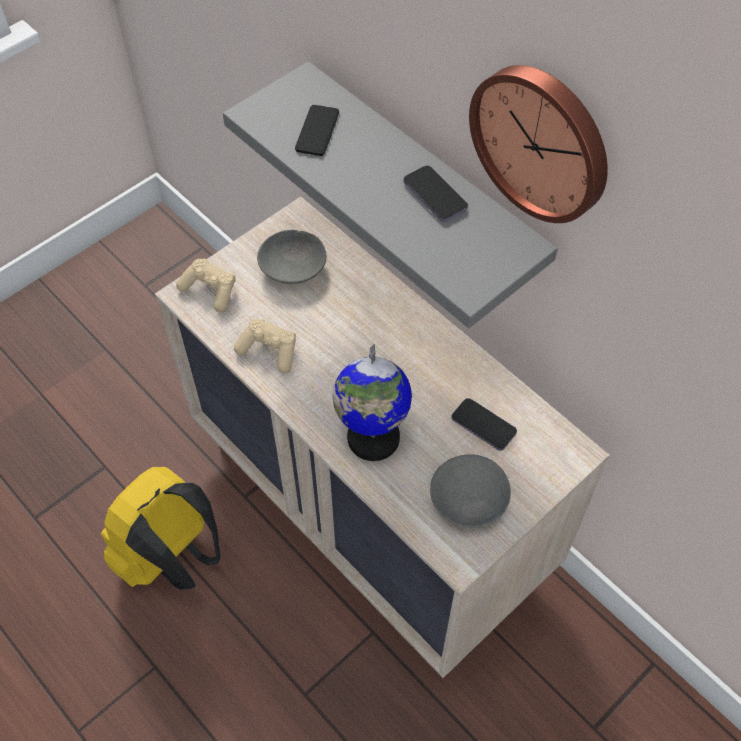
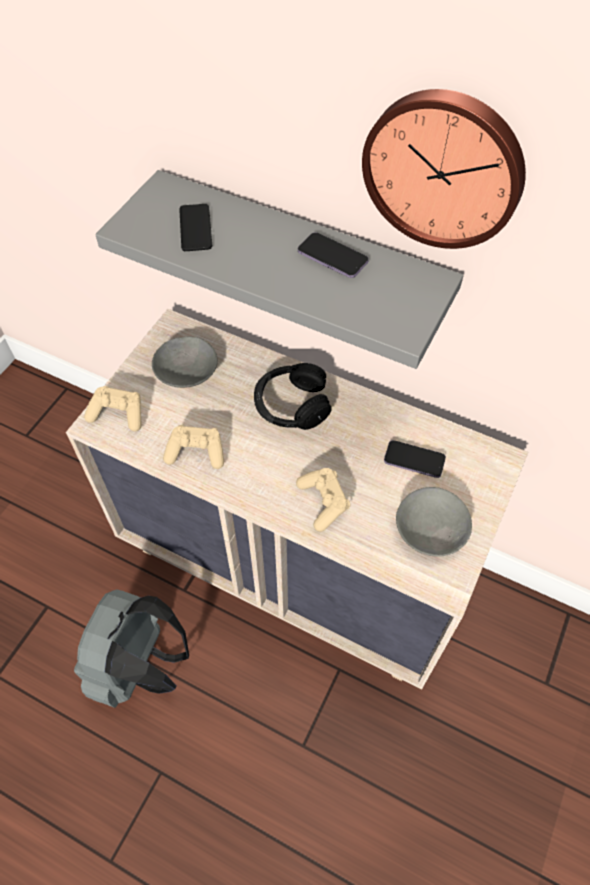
camera: 20 degrees left, 0 degrees up
yellow backpack [101,467,221,590] -> grey backpack [74,589,189,708]
globe [333,344,412,461] -> beige game controller [296,468,350,532]
none -> black headphones [254,363,332,430]

